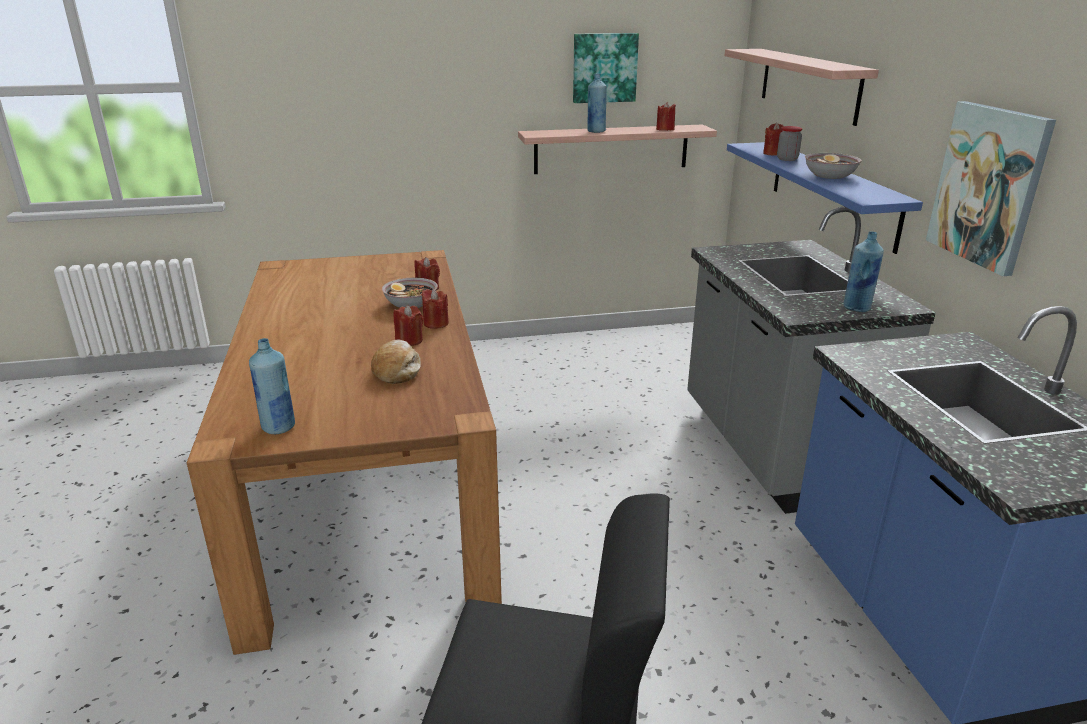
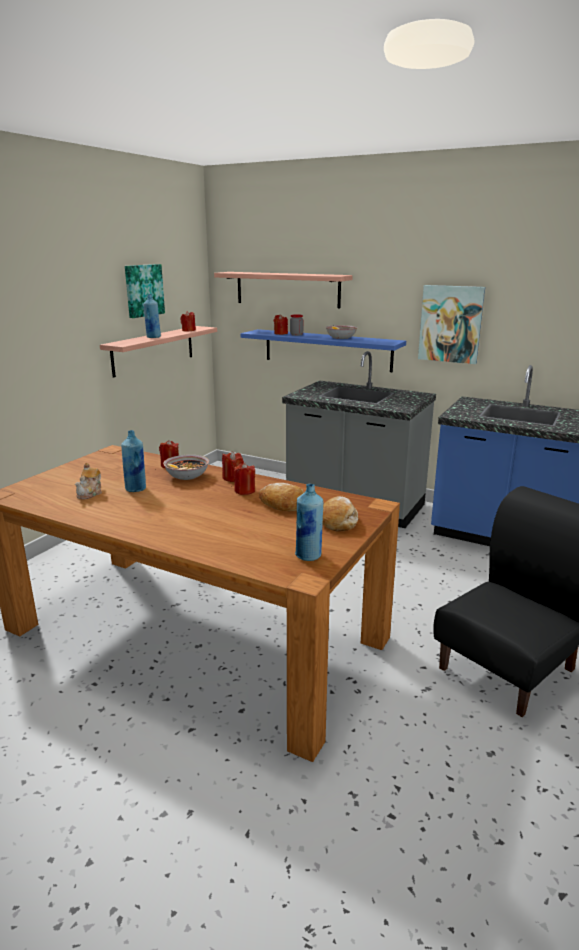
camera: 50 degrees left, 5 degrees down
blue bottle [843,232,884,312] -> blue bottle moved to [121,430,146,492]
none -> teapot [75,463,102,499]
none -> bread [323,496,358,532]

